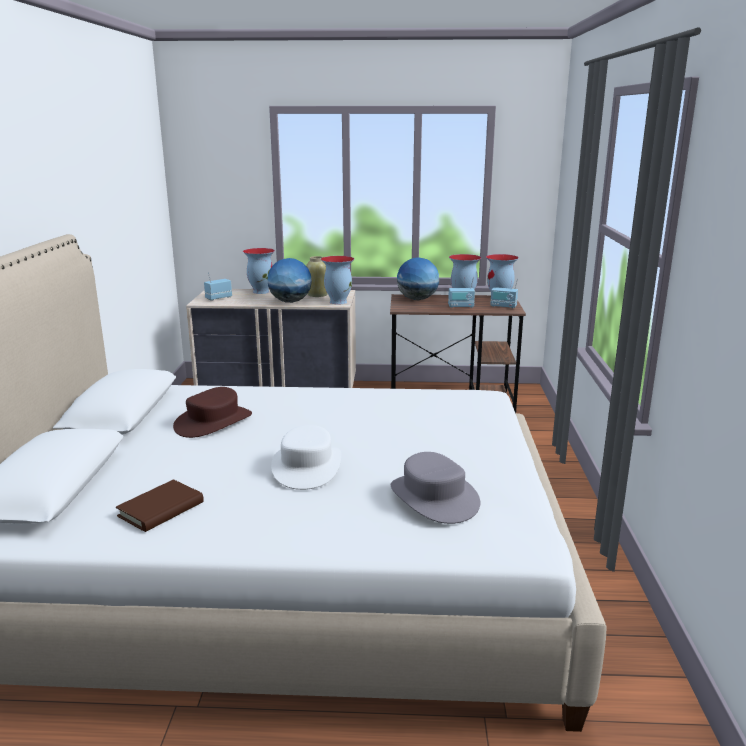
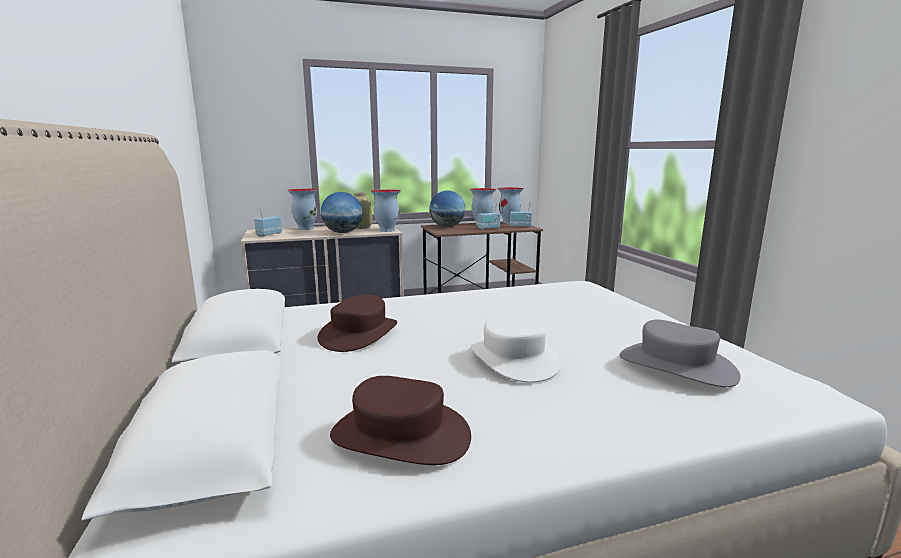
camera: 20 degrees left, 5 degrees down
brown book [116,479,204,532] -> brown hat [330,376,471,465]

